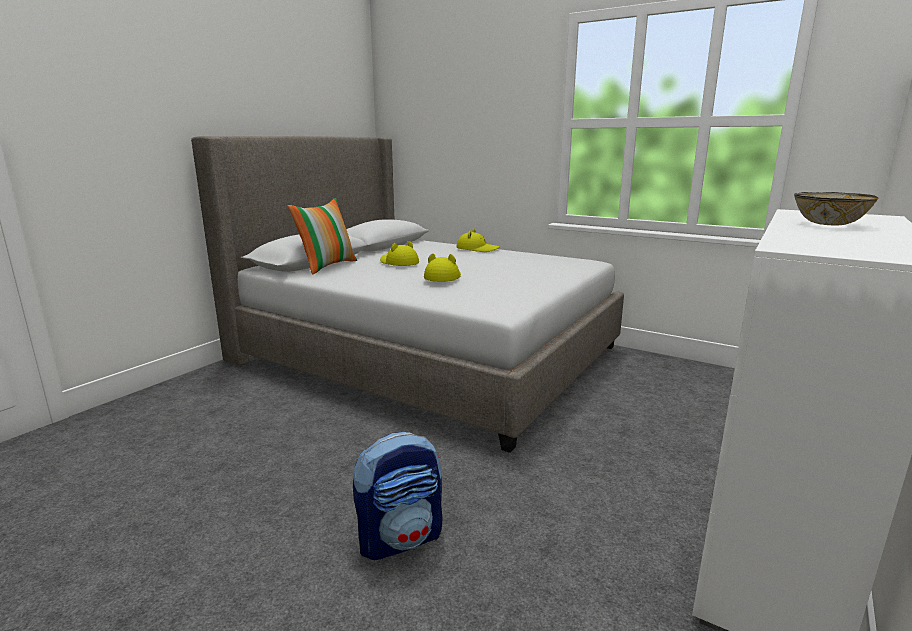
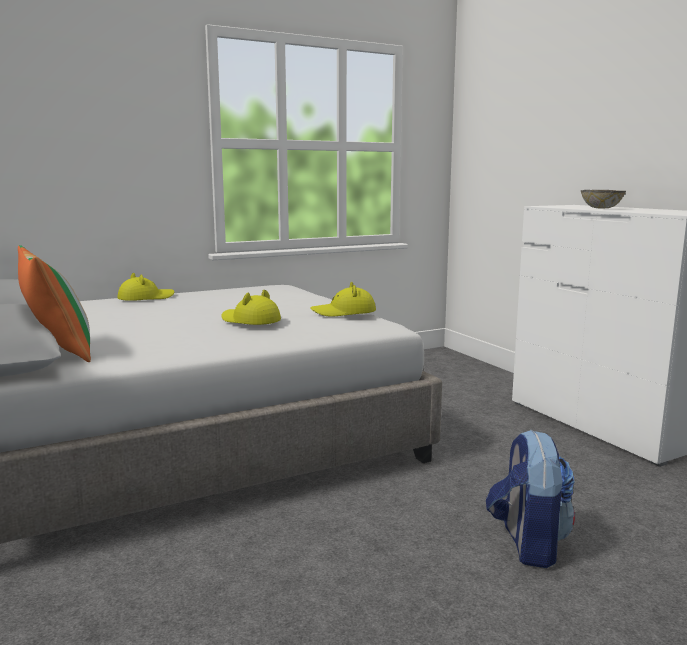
camera: 60 degrees left, 5 degrees down
yellow hat [380,241,419,266] -> yellow hat moved to [311,282,376,317]

